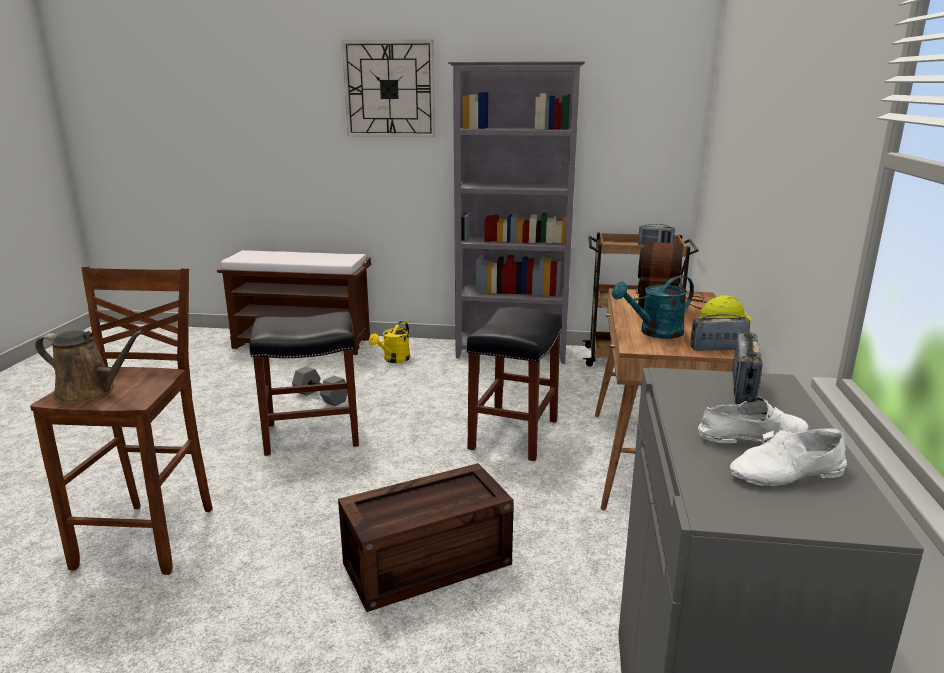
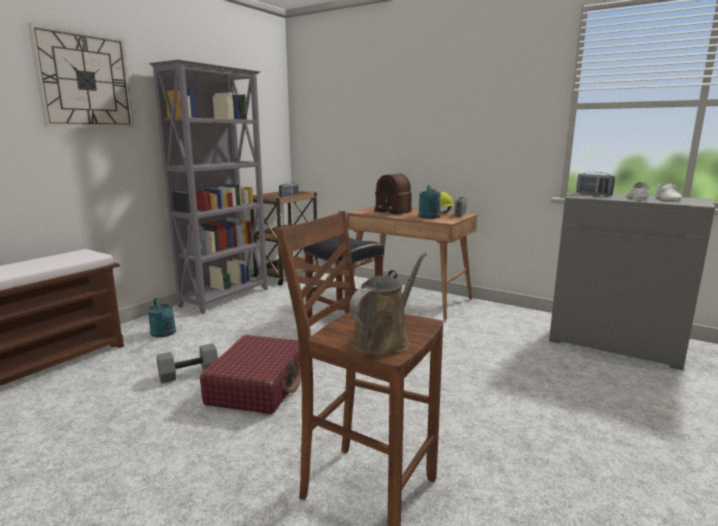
camera: 65 degrees left, 5 degrees down
black stool [250,312,359,456] -> red suitcase [200,335,301,414]
crate [338,463,514,612] -> none
yellow watering can [369,321,410,363] -> turquoise watering can [148,298,176,338]

